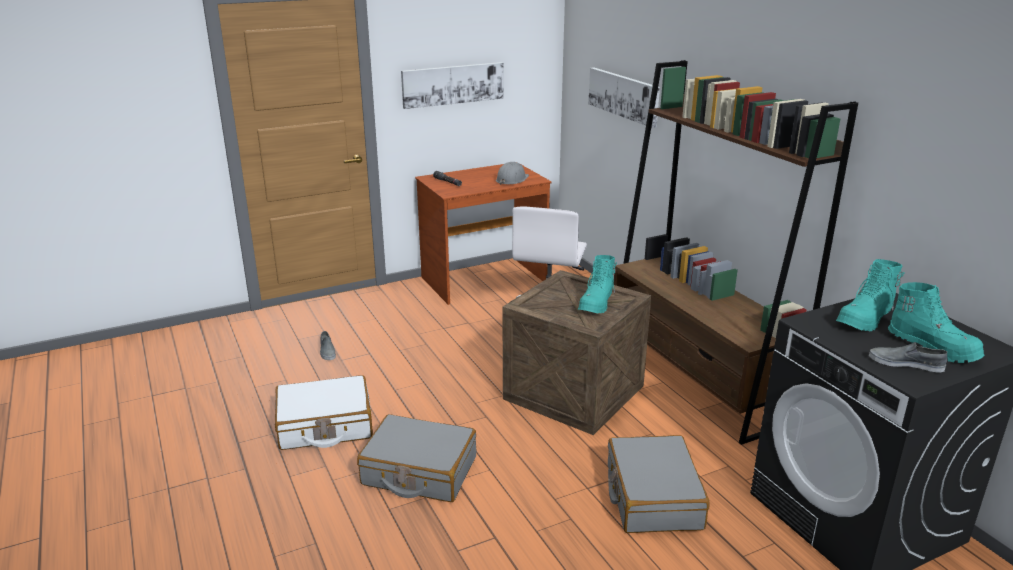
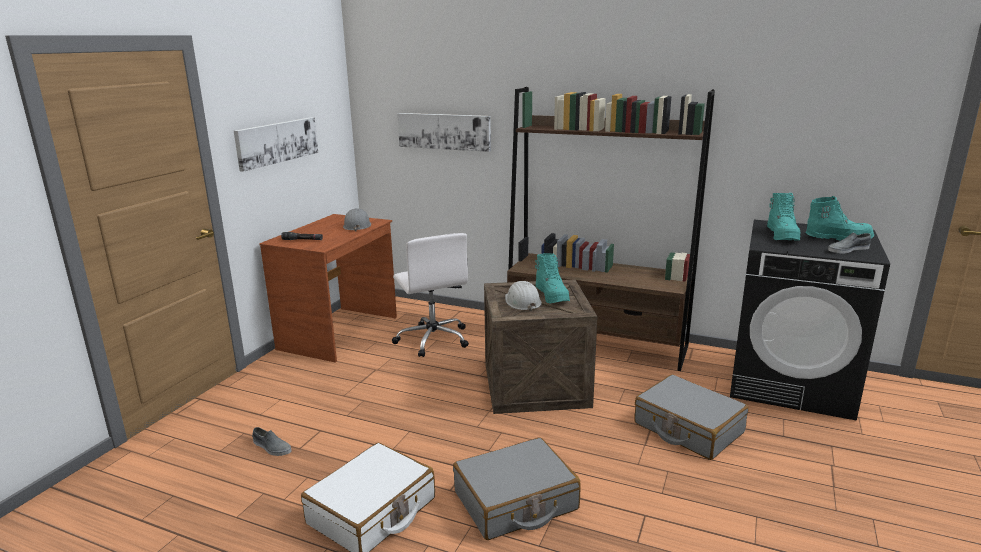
camera: 40 degrees left, 5 degrees down
none -> white hard hat [505,281,542,311]

